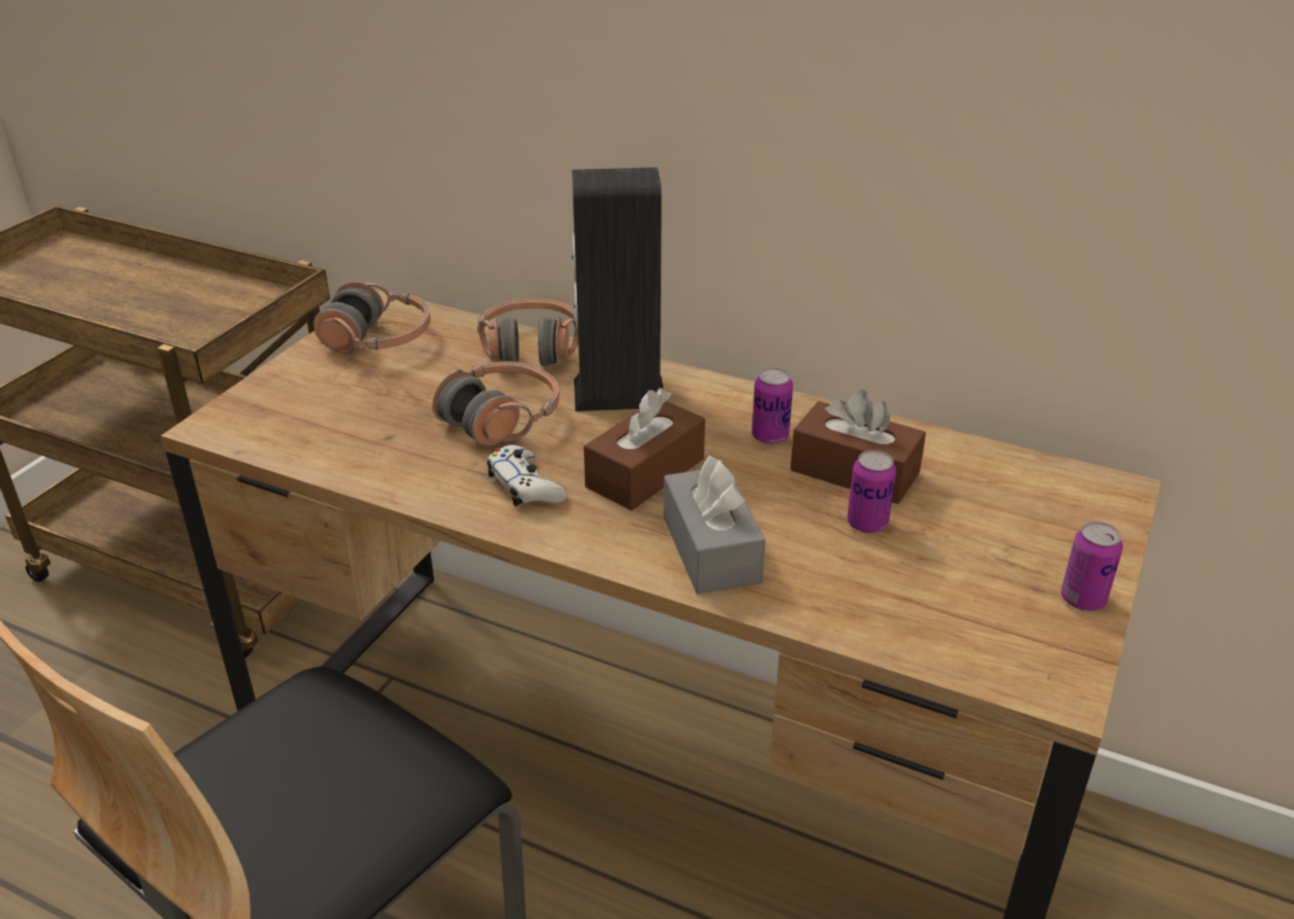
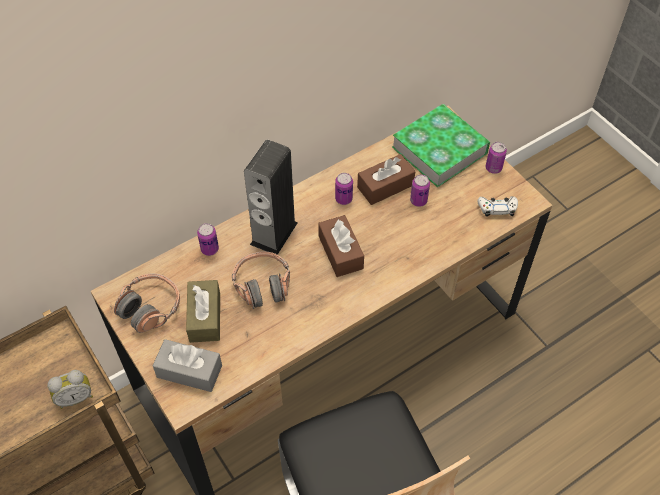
camera: 60 degrees left, 20 degrees up
headphones [477,299,578,367] -> can [197,223,219,256]
white game controller [487,445,567,507] -> white game controller moved to [477,196,518,217]
grey tissue box [664,455,766,594] -> grey tissue box moved to [153,339,222,392]
none -> alarm clock [48,370,93,409]
none -> brown tissue box [186,280,220,343]
none -> book [392,104,490,187]

